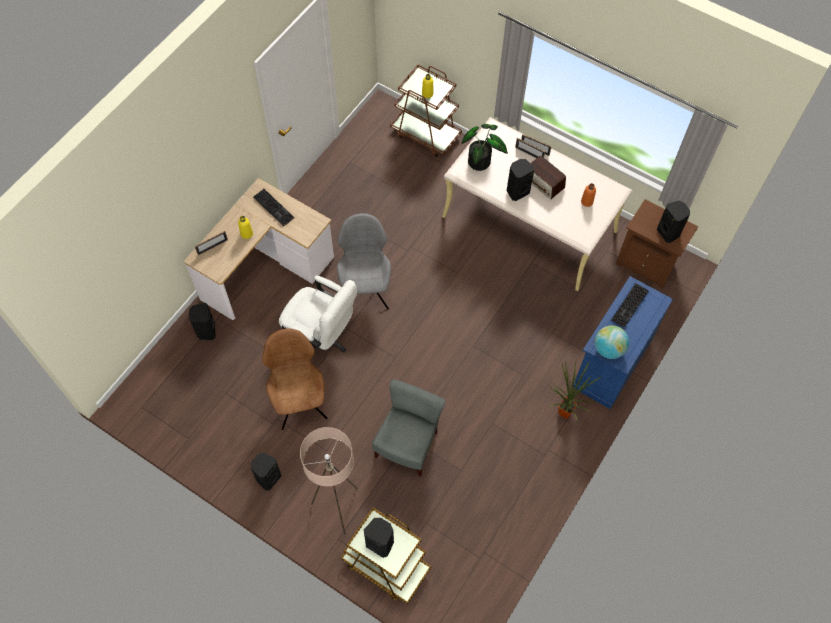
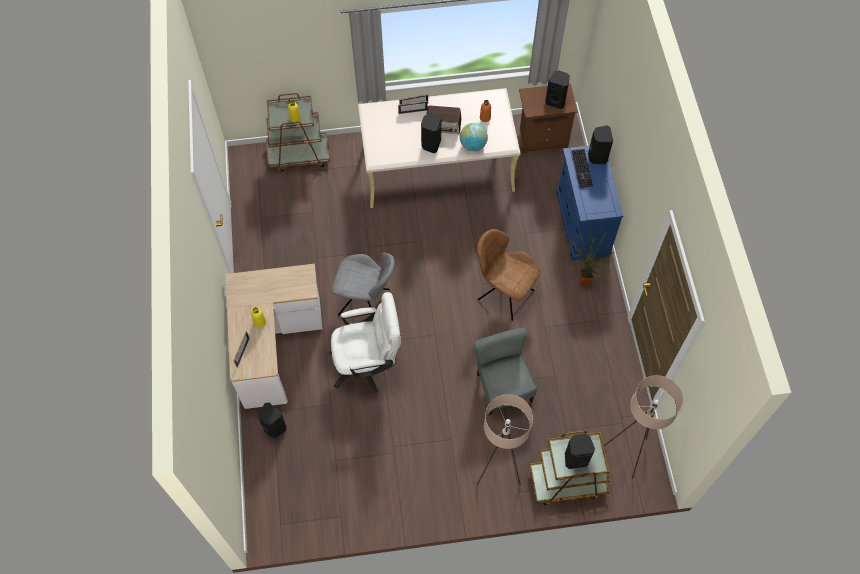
camera: 40 degrees left, 0 degrees up
black speaker [251,452,281,491] -> black speaker moved to [588,125,613,164]
keyboard [253,189,294,226] -> none
brown chair [262,328,328,430] -> brown chair moved to [477,229,540,321]
grey chair [337,213,391,310] -> grey chair turned 150 degrees clockwise [332,253,395,315]
potted plant [461,124,508,171] -> none
globe [595,325,629,359] -> globe moved to [460,123,488,151]
none -> beige floor lamp [604,375,683,479]

